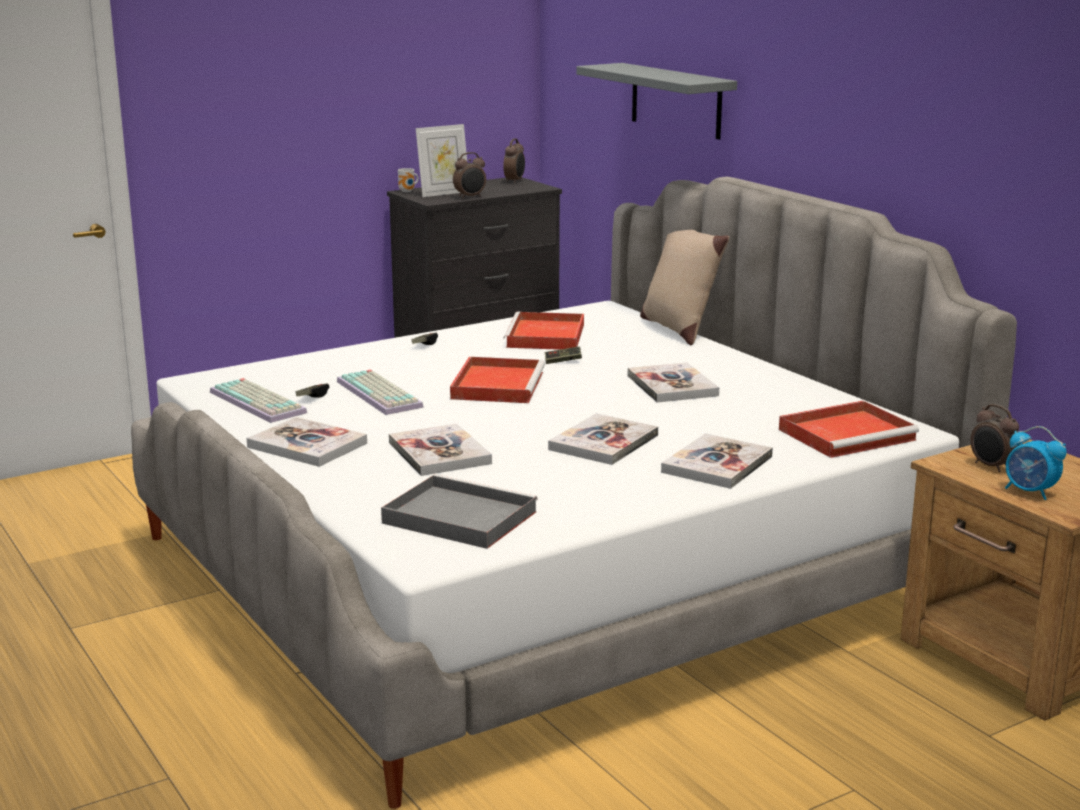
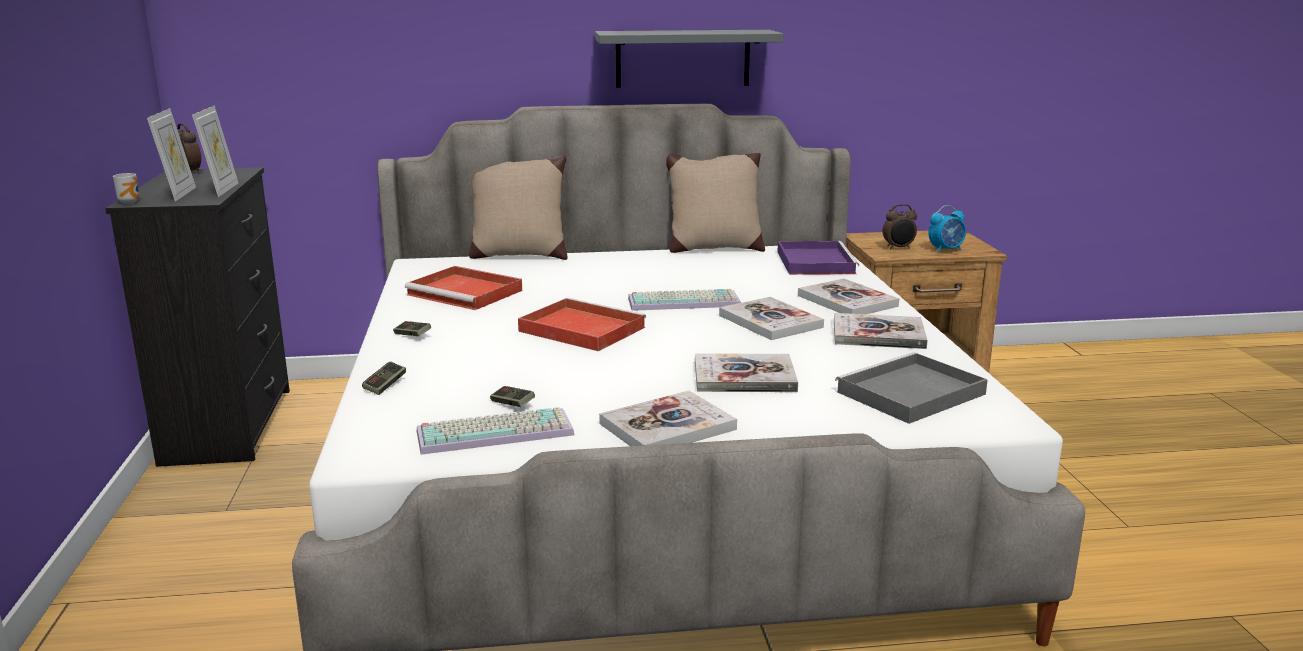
camera: 65 degrees left, 0 degrees up
keyboard [337,369,424,415] -> keyboard moved to [628,289,741,311]
alarm clock [453,152,486,199] -> picture frame [192,105,238,197]
game controller [545,346,582,364] -> game controller moved to [362,361,406,395]
grey shelf [576,63,737,139] -> grey shelf moved to [595,30,784,88]
book [628,362,719,402] -> book moved to [834,313,928,349]
red tray [779,401,919,458] -> purple tray [777,241,859,275]
none -> beige pillow [666,153,765,253]

